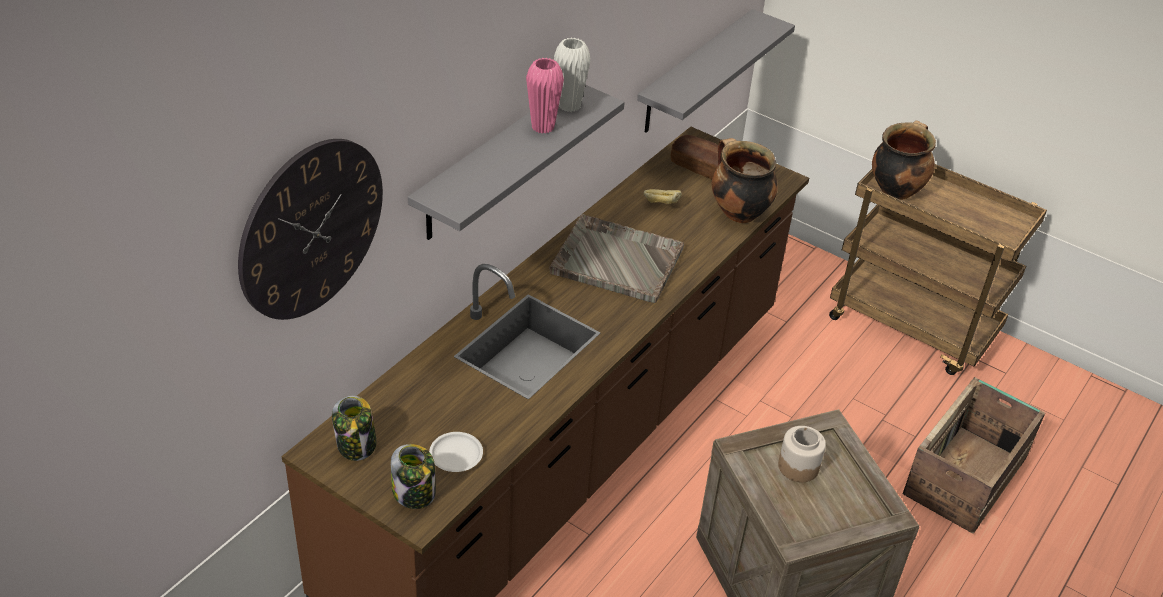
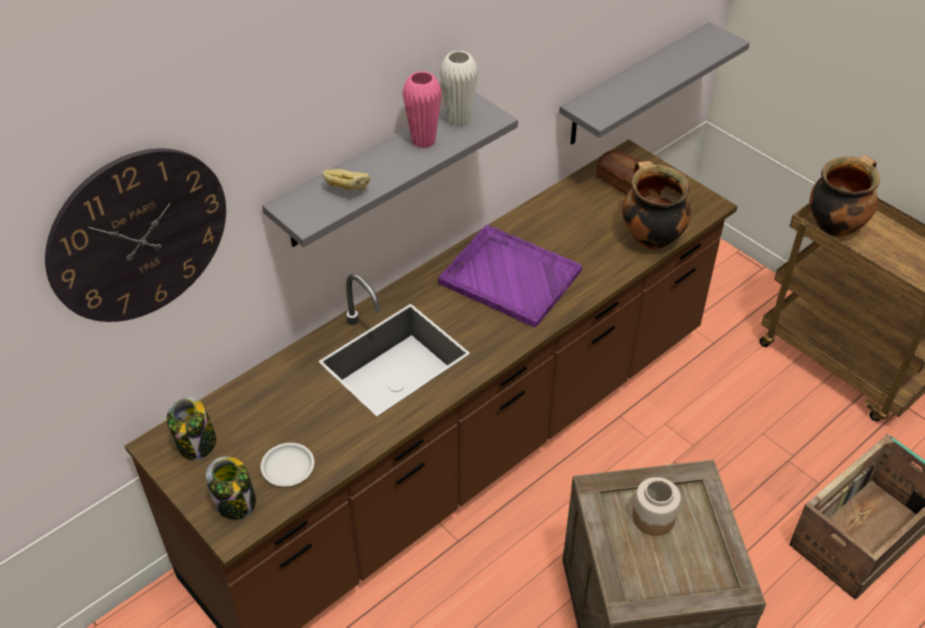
camera: 15 degrees right, 5 degrees up
grey tray [549,214,684,303] -> purple tray [438,225,582,327]
bread [644,189,682,204] -> bread moved to [322,169,370,190]

